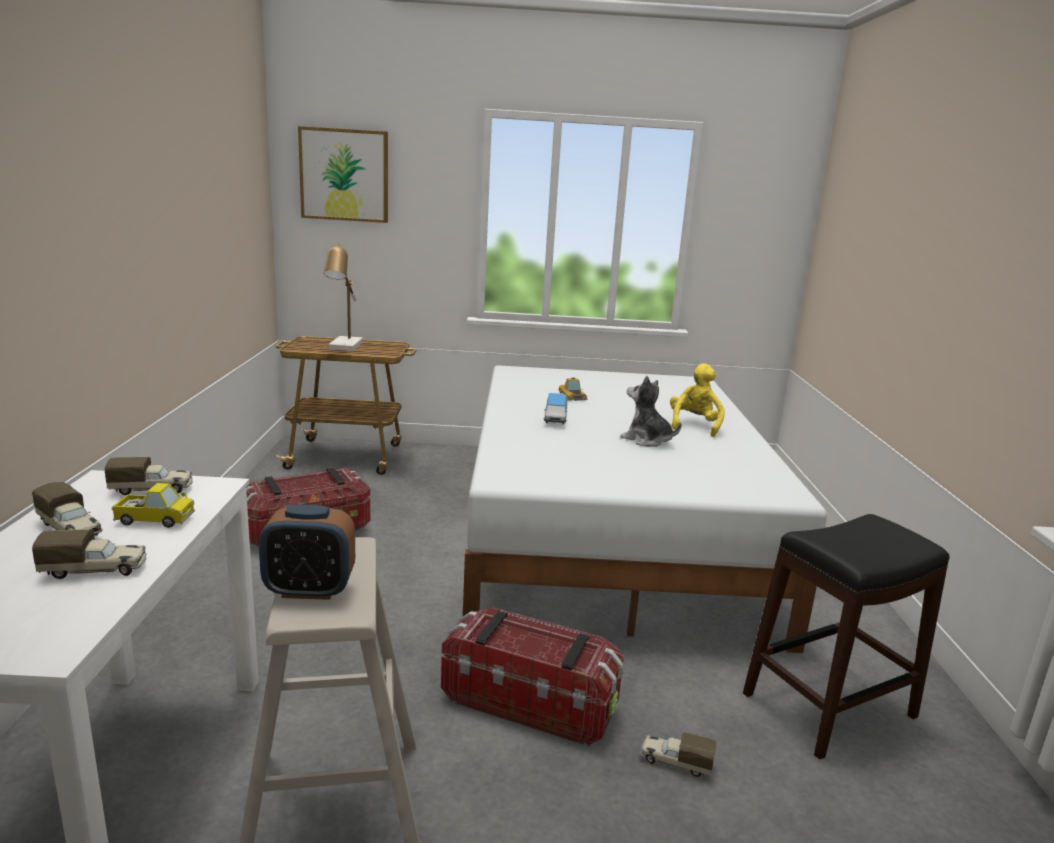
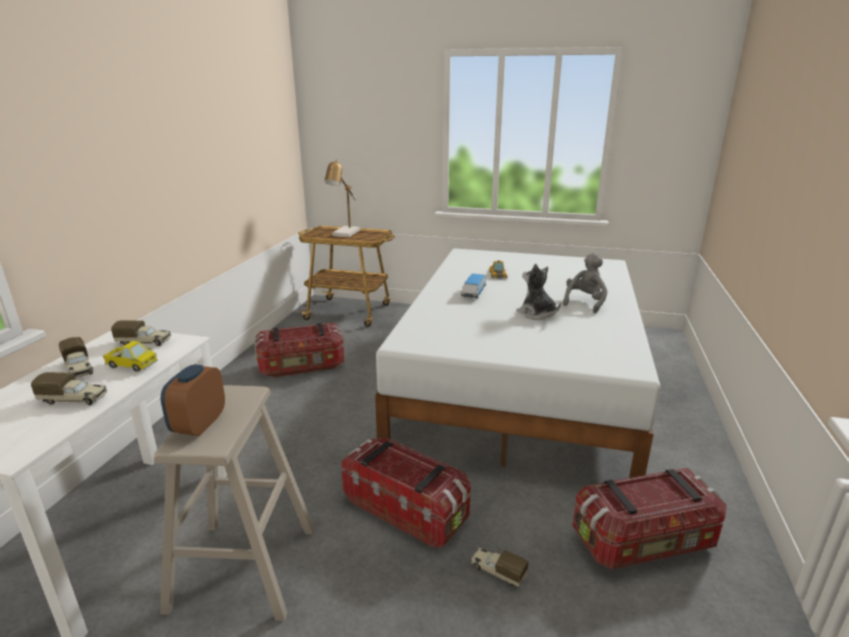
camera: 15 degrees right, 5 degrees up
alarm clock [259,505,355,600] -> alarm clock turned 90 degrees clockwise [161,364,225,436]
picture [298,126,388,223] -> none
yellow plush toy [670,363,725,437] -> grey plush toy [563,253,608,313]
black stool [743,514,950,760] -> storage box [572,468,727,569]

